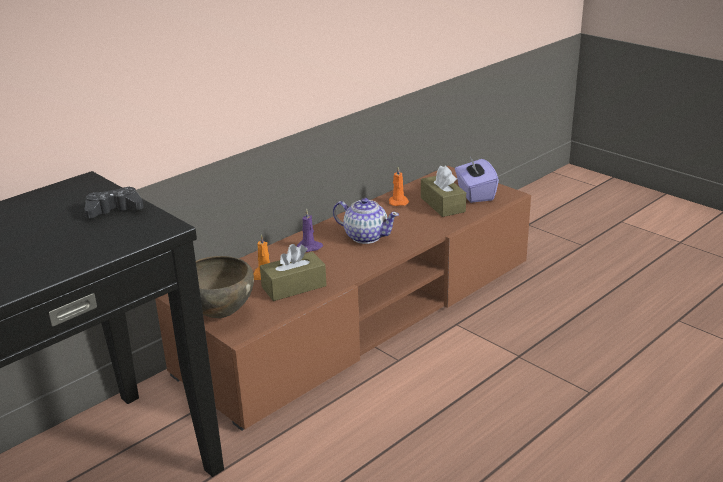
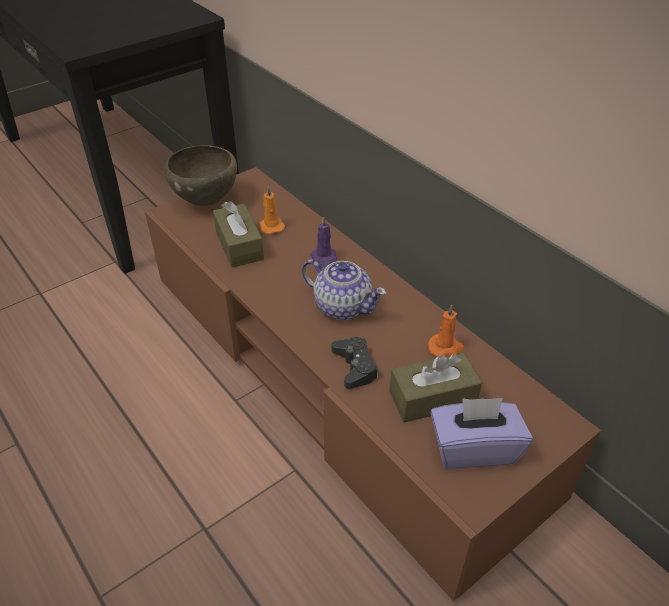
camera: 95 degrees right, 15 degrees up
black game controller [84,186,143,218] -> black game controller moved to [331,337,378,389]
teapot [333,198,399,244] -> teapot turned 90 degrees counterclockwise [302,259,387,320]

